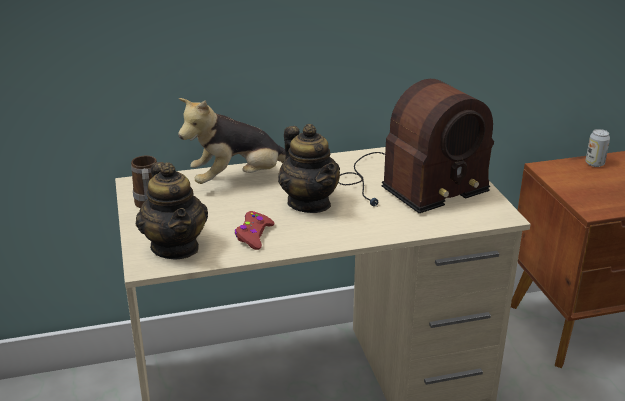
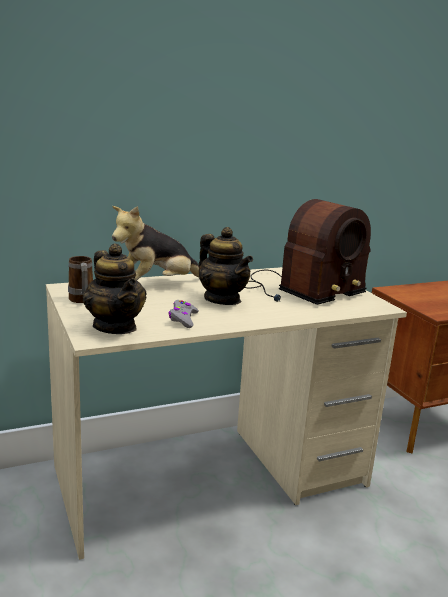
camera: 10 degrees left, 10 degrees down
red game controller [235,211,275,250] -> grey game controller [168,300,199,328]
can [586,129,610,167] -> none

